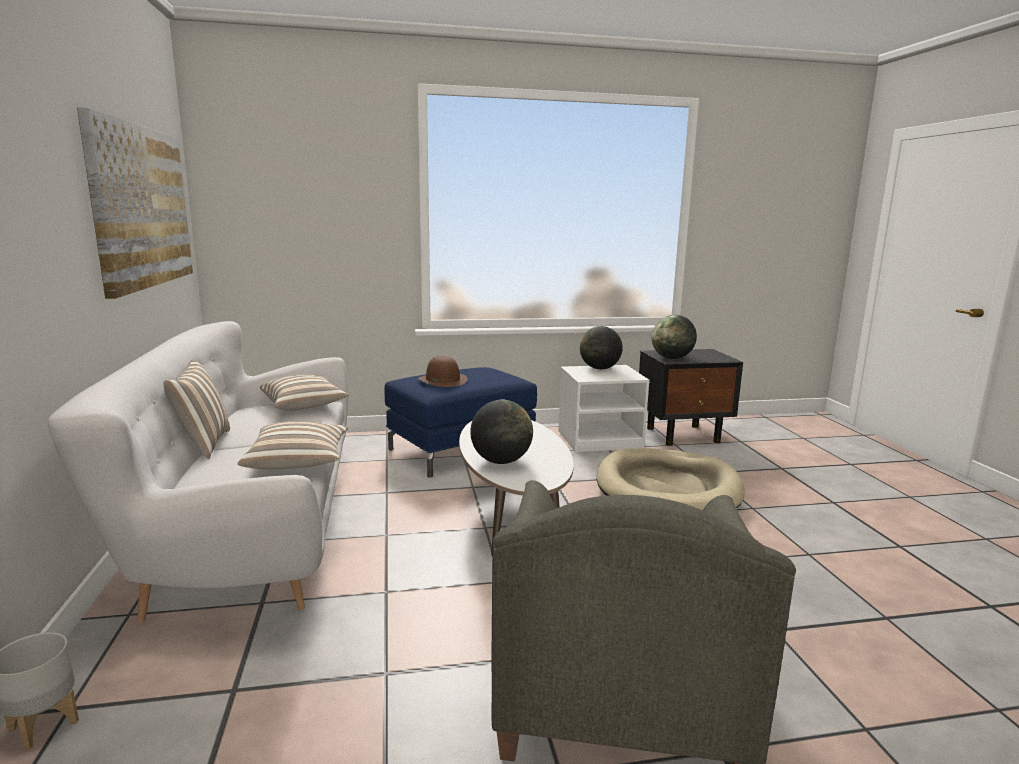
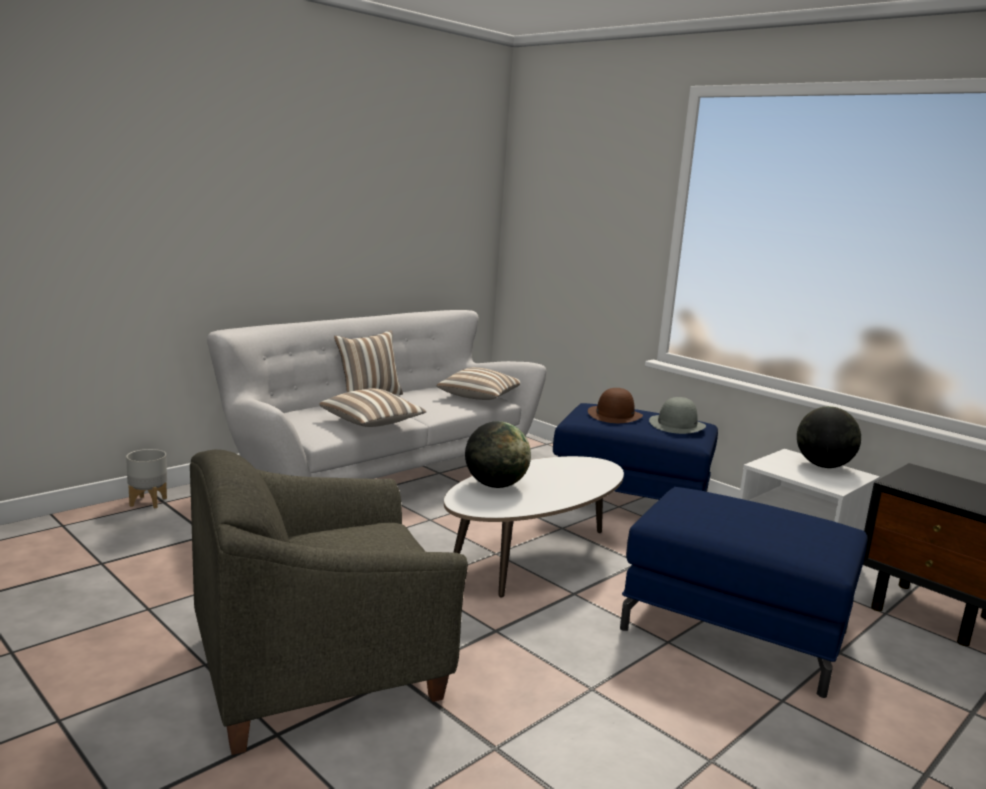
camera: 55 degrees right, 0 degrees up
picture [77,107,193,299] -> none
beige dog bed [597,448,745,510] -> blue ottoman [620,487,868,698]
globe [652,315,697,359] -> none
none -> grey hat [649,397,706,434]

